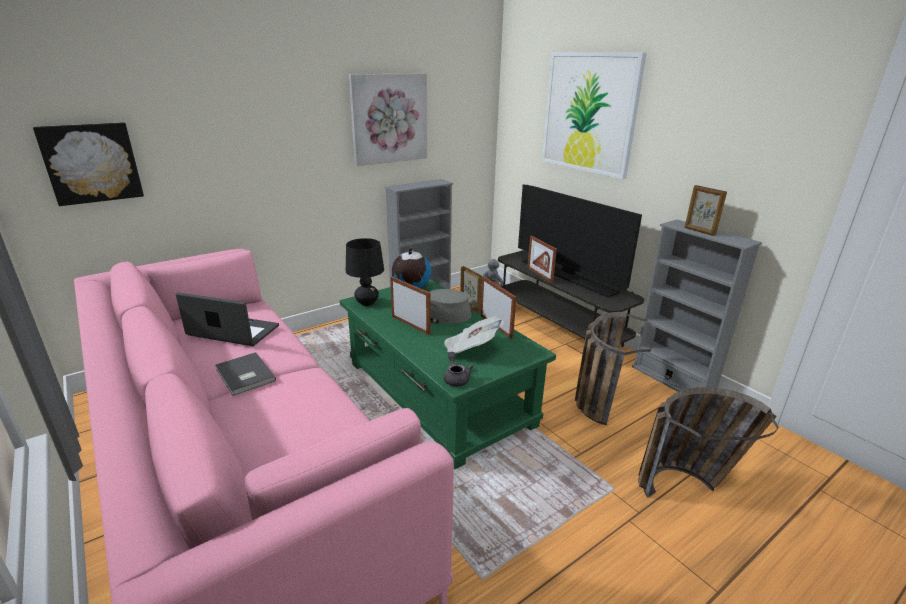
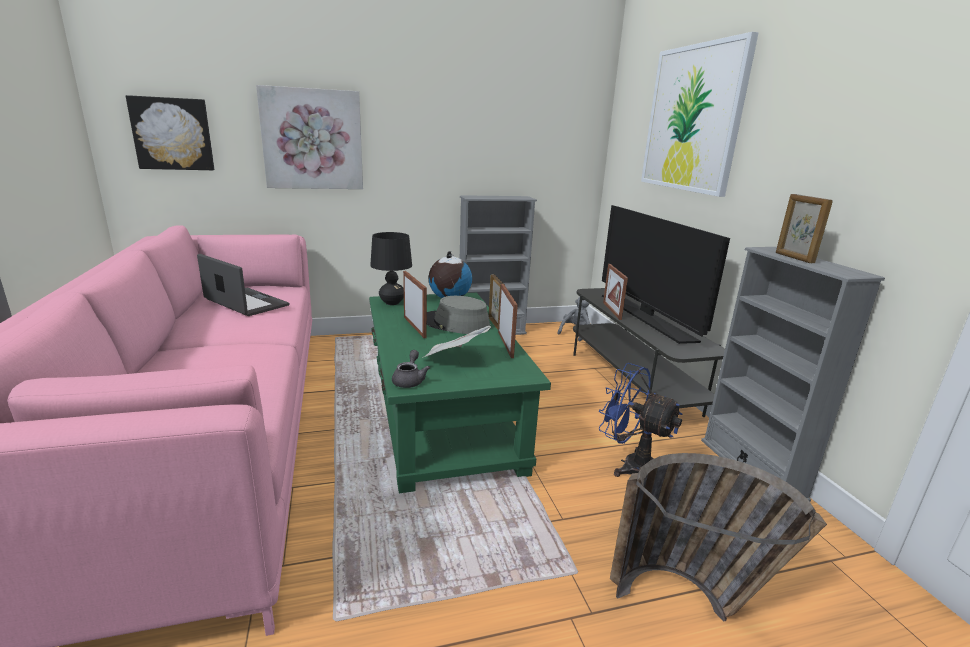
camera: 20 degrees right, 5 degrees down
grey book [216,352,276,396] -> none
picture [349,74,427,166] -> picture moved to [256,85,363,189]
basket [575,312,655,425] -> blue fan [599,363,683,477]

